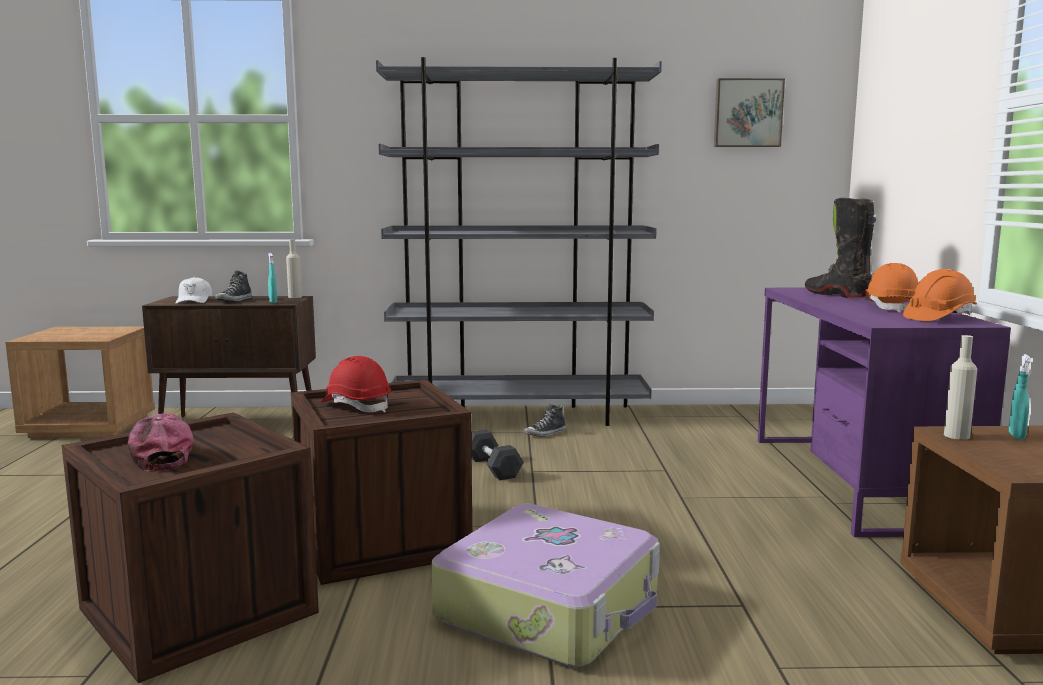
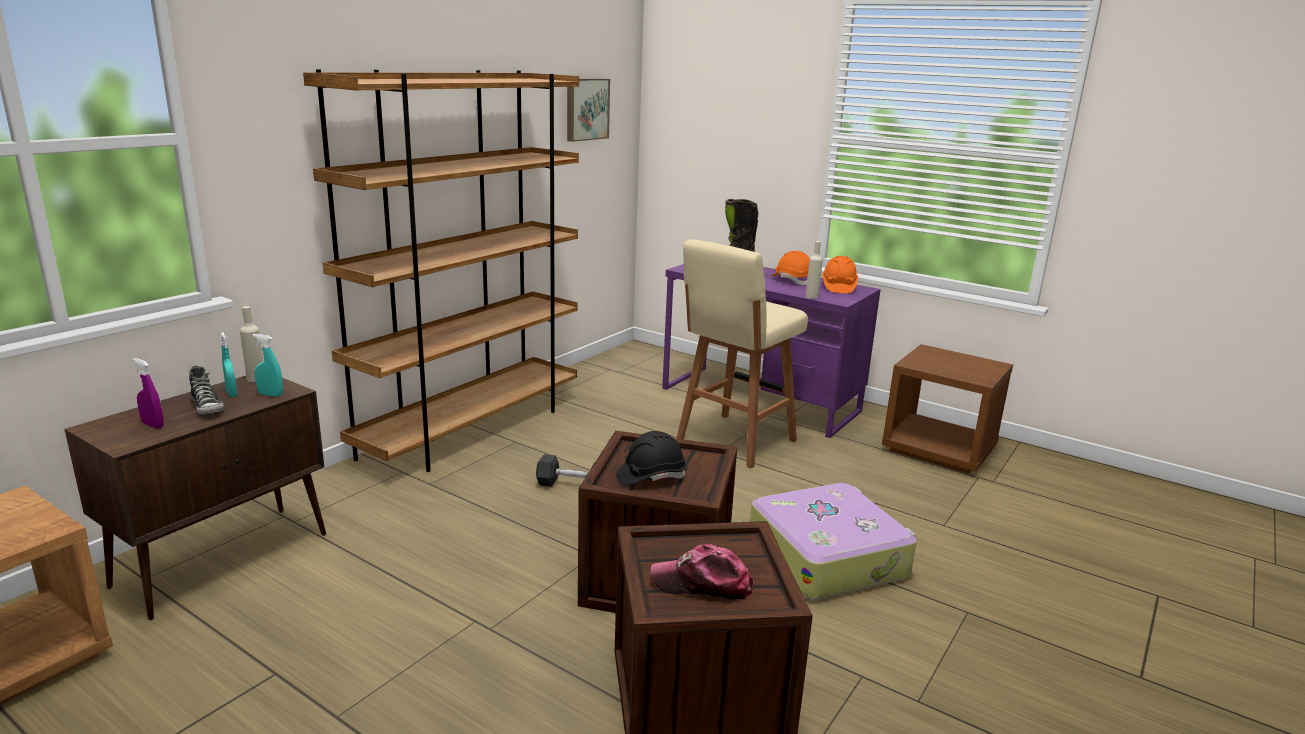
camera: 55 degrees left, 10 degrees up
white cap [176,277,212,304] -> purple spray bottle [133,358,164,429]
red hard hat [321,356,391,413] -> black hard hat [616,431,686,486]
grey bookcase [376,57,662,426] -> brown bookcase [303,69,579,472]
shoe [524,403,566,437] -> none
beige bottle [944,335,977,440] -> beige bottle moved to [806,241,823,299]
turquoise spray bottle [1009,354,1031,440] -> turquoise spray bottle moved to [220,332,238,397]
none -> beige stool [677,239,808,468]

